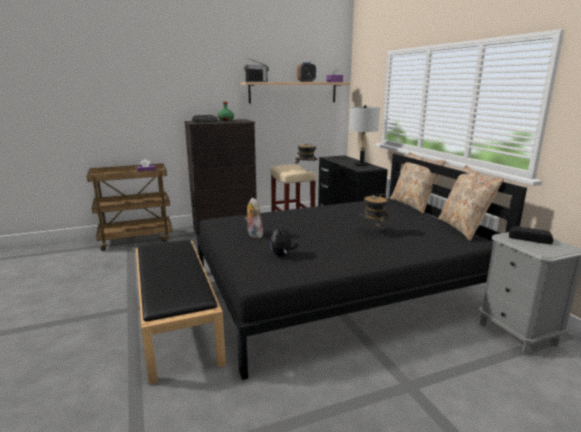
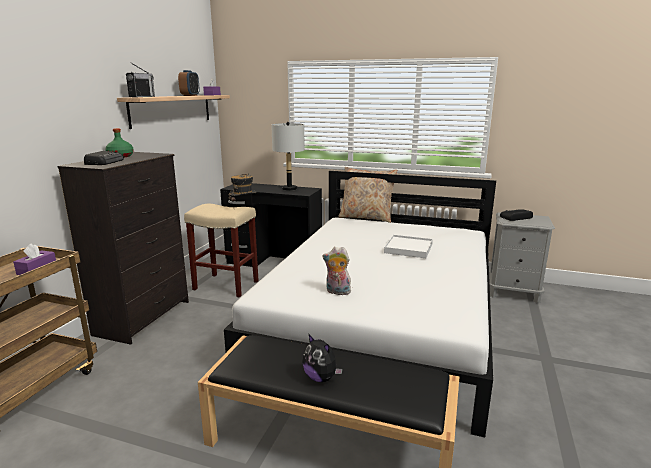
camera: 50 degrees left, 0 degrees up
black bed [197,154,527,380] -> white bed [224,171,496,437]
plush toy [270,223,298,256] -> plush toy moved to [302,334,343,382]
hat [360,194,390,236] -> white tray [384,235,433,258]
beige pillow [438,165,504,241] -> none

